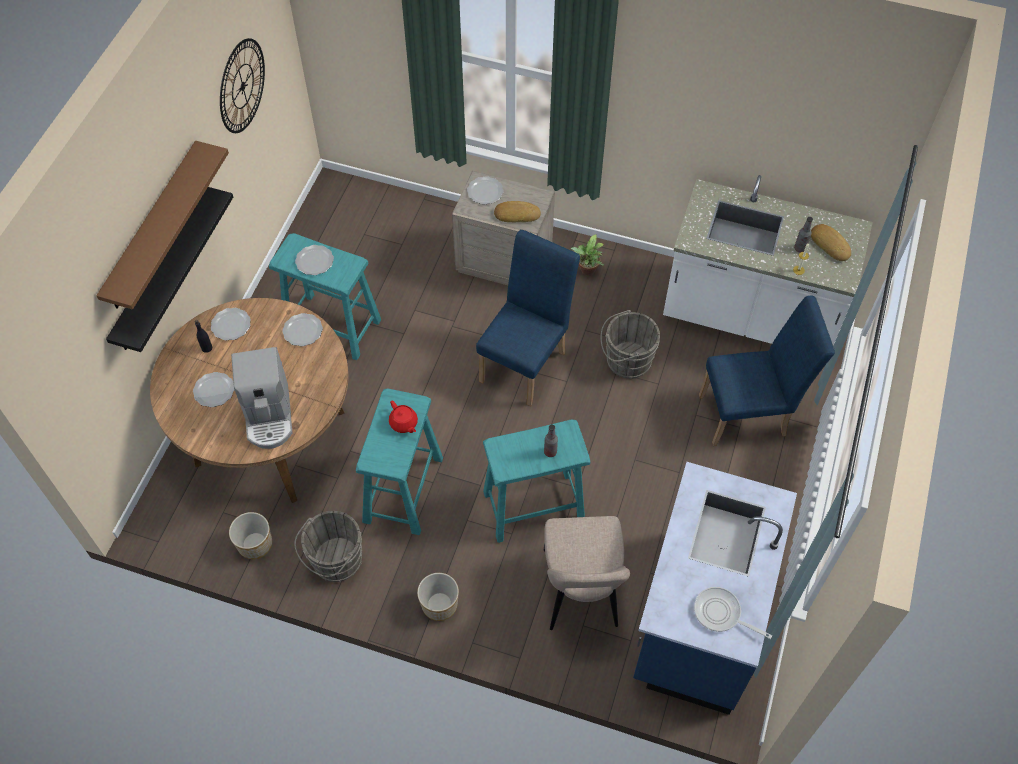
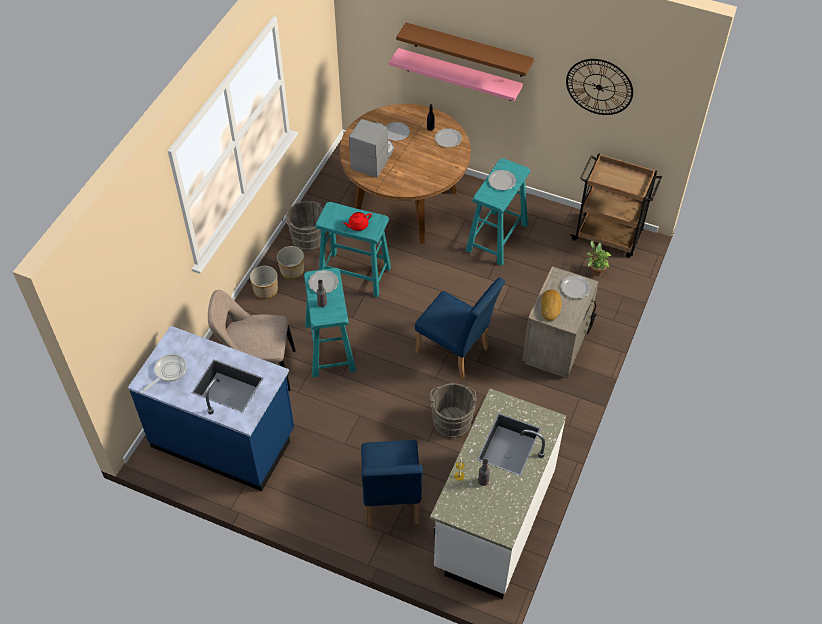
camera: 95 degrees right, 5 degrees down
black shelf [106,187,233,352] -> pink shelf [389,48,523,101]
planter [229,512,272,559] -> planter moved to [277,246,304,279]
coffee machine [231,347,293,449] -> coffee machine turned 120 degrees clockwise [349,119,394,178]
plate [282,313,323,346] -> plate moved to [308,270,339,293]
potted plant [570,234,604,275] -> potted plant moved to [587,241,612,276]
bread [811,224,851,261] -> none
none -> brown cart [570,153,662,258]

